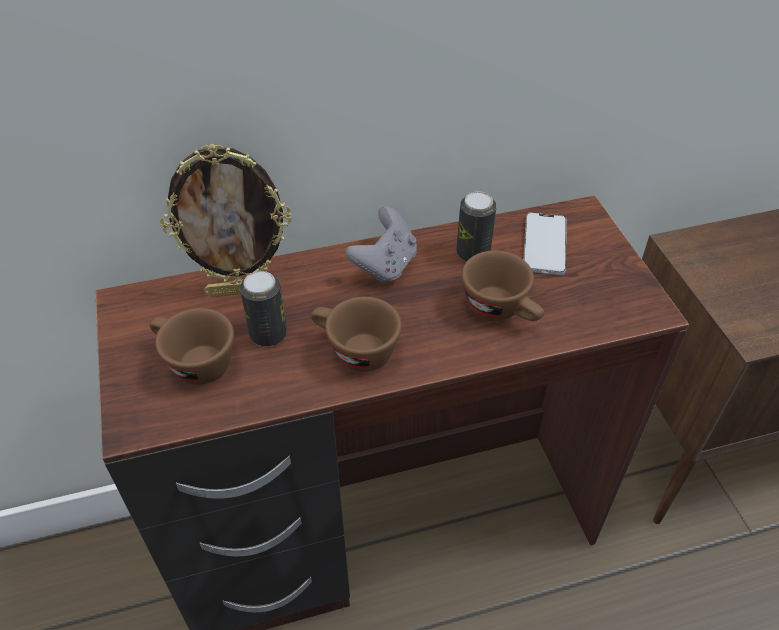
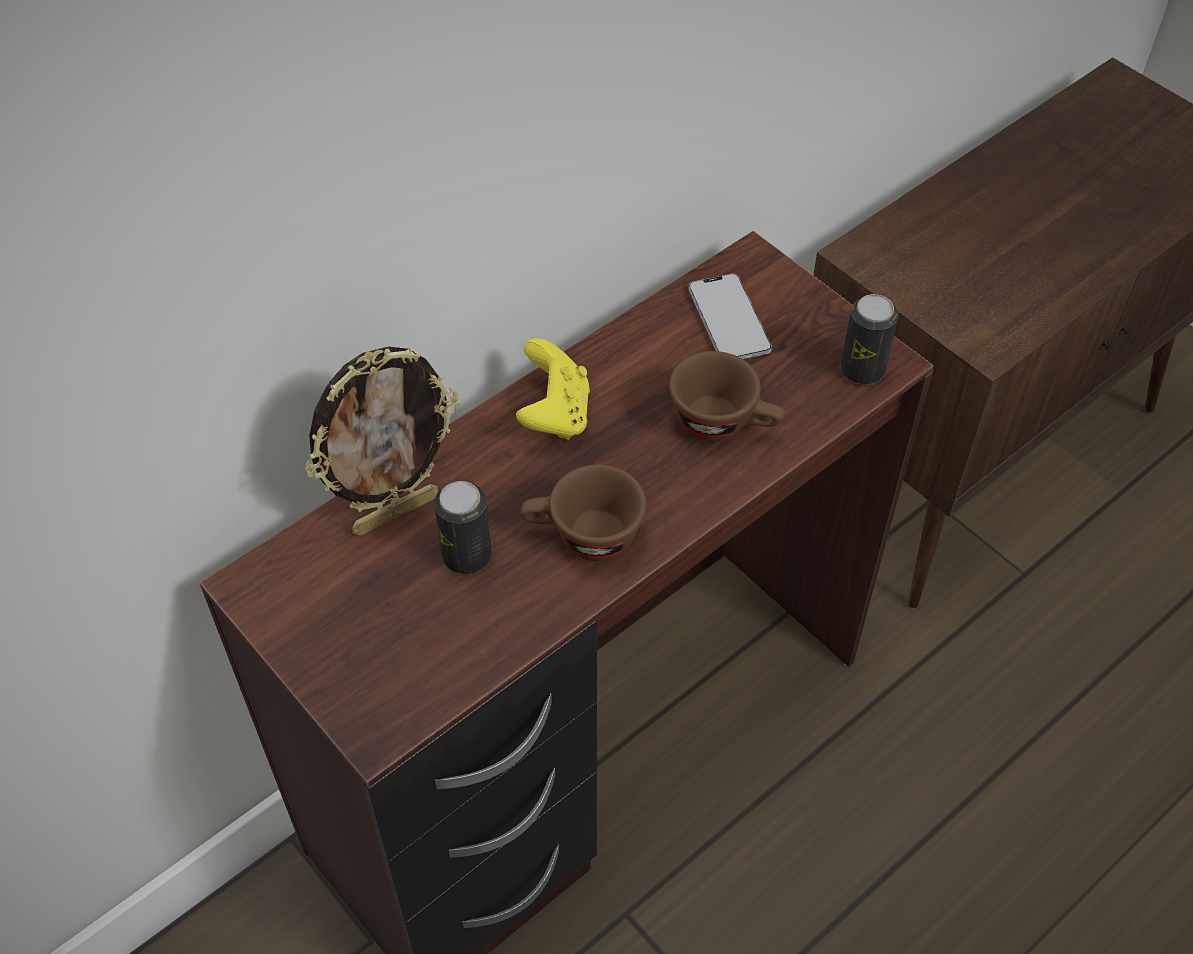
camera: 25 degrees left, 5 degrees up
brown cup [149,308,234,385] -> none
grey game controller [346,206,417,284] -> yellow game controller [516,338,590,440]
can [456,192,497,262] -> can moved to [840,294,898,384]

